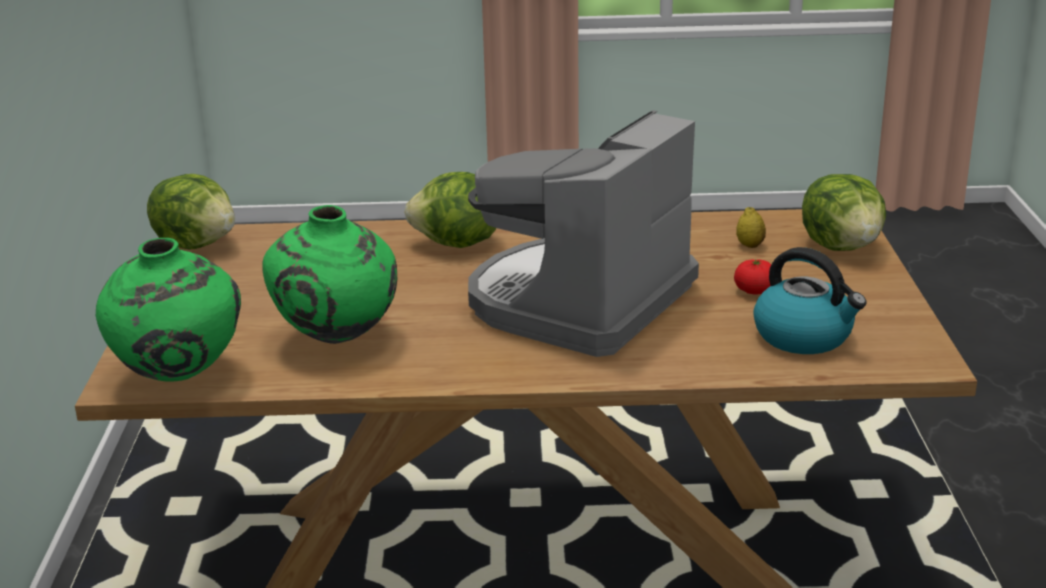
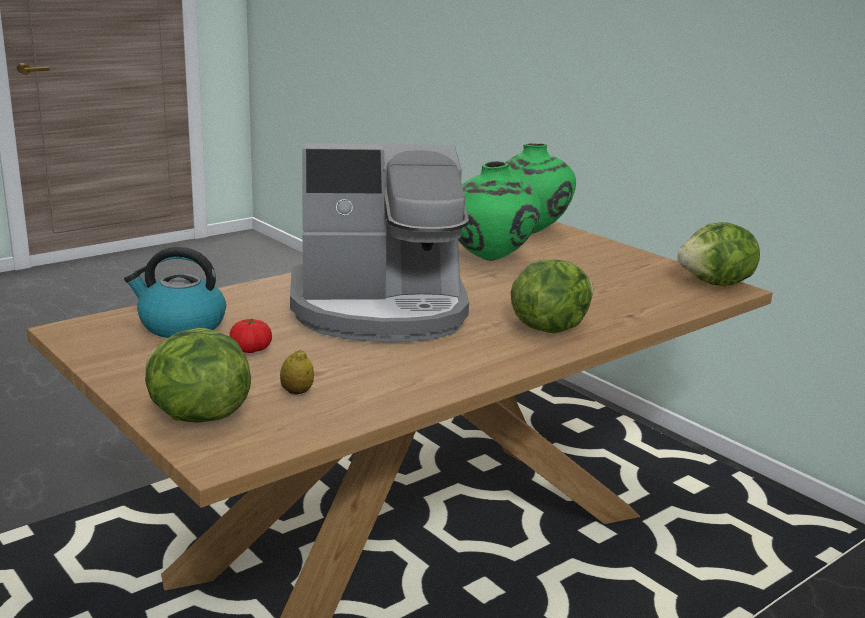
camera: 140 degrees right, 5 degrees down
coffee machine [468,110,699,357] -> coffee machine turned 90 degrees clockwise [290,143,469,342]

